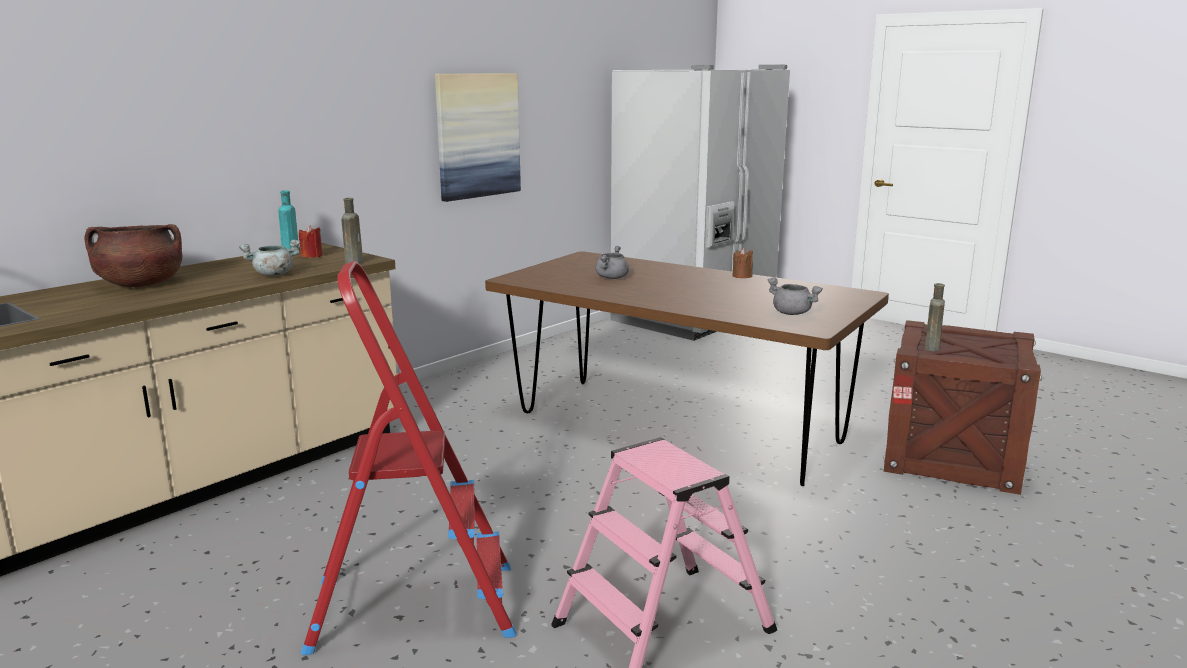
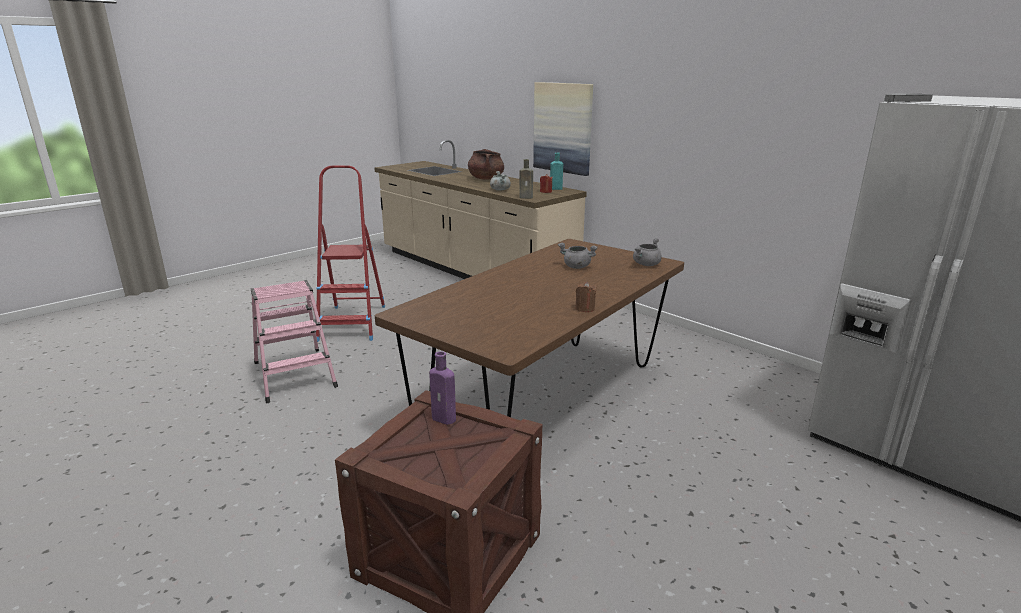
camera: 95 degrees right, 5 degrees up
picture [435,73,521,202] -> picture moved to [533,82,593,176]
grey cooking pot [767,278,823,315] -> grey cooking pot moved to [633,238,662,266]
brown bottle [925,283,945,352] -> purple bottle [429,351,456,425]

